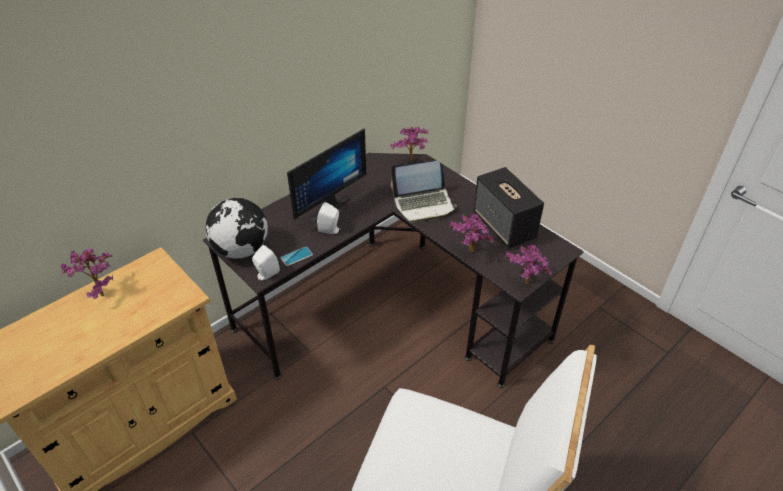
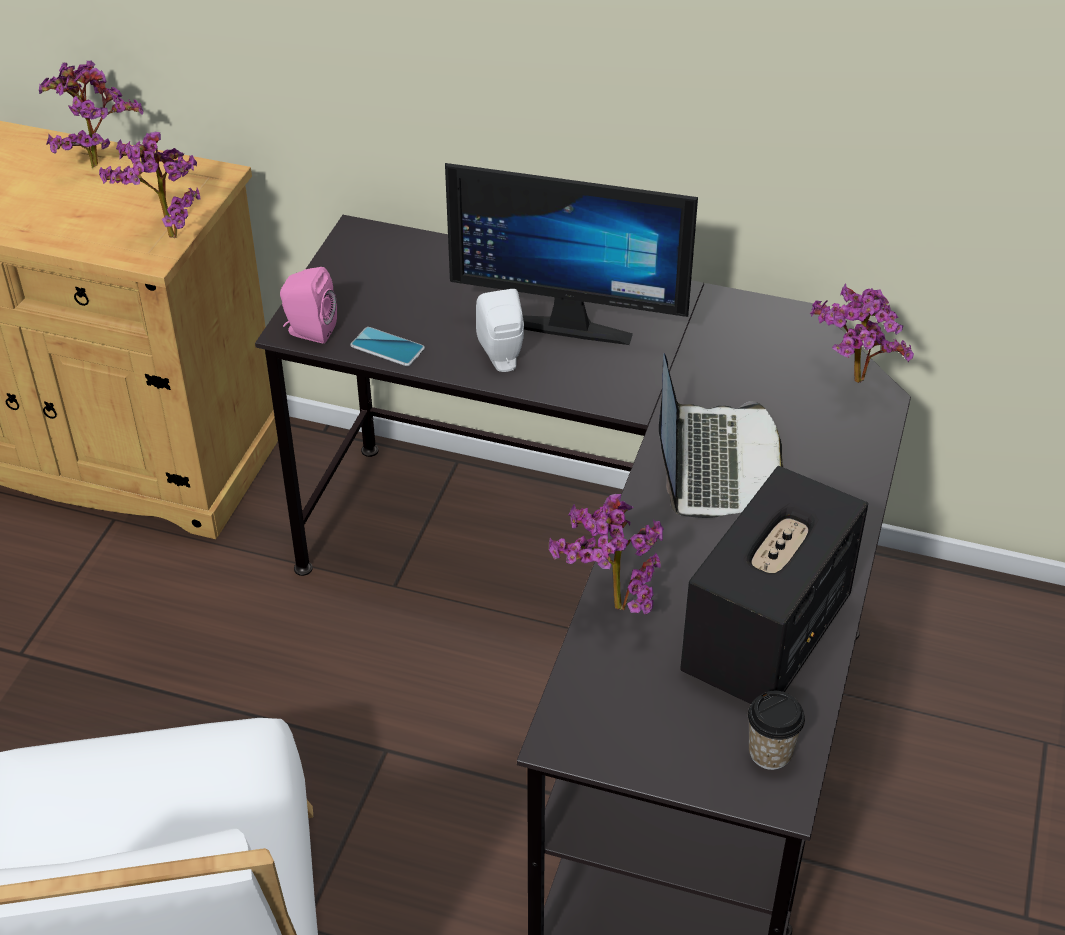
camera: 60 degrees right, 0 degrees up
globe [205,198,268,259] -> none
white speaker [252,245,280,281] -> pink speaker [280,267,337,343]
laptop [391,161,457,223] -> laptop turned 135 degrees counterclockwise [659,353,783,518]
potted plant [505,245,552,284] -> potted plant moved to [99,132,201,238]
none -> cup [748,691,805,770]

